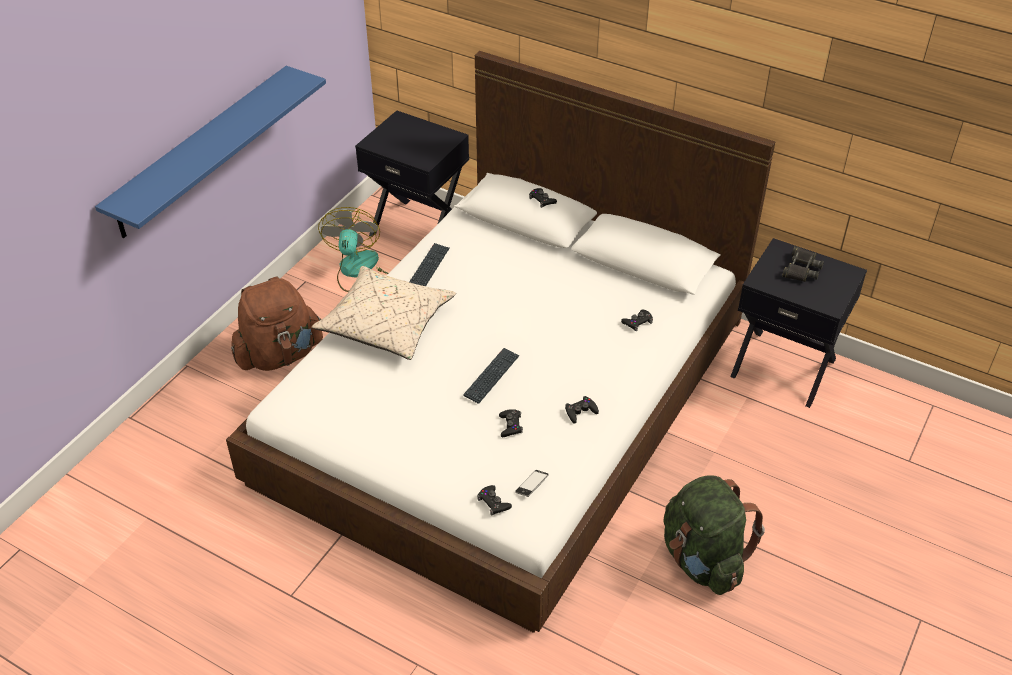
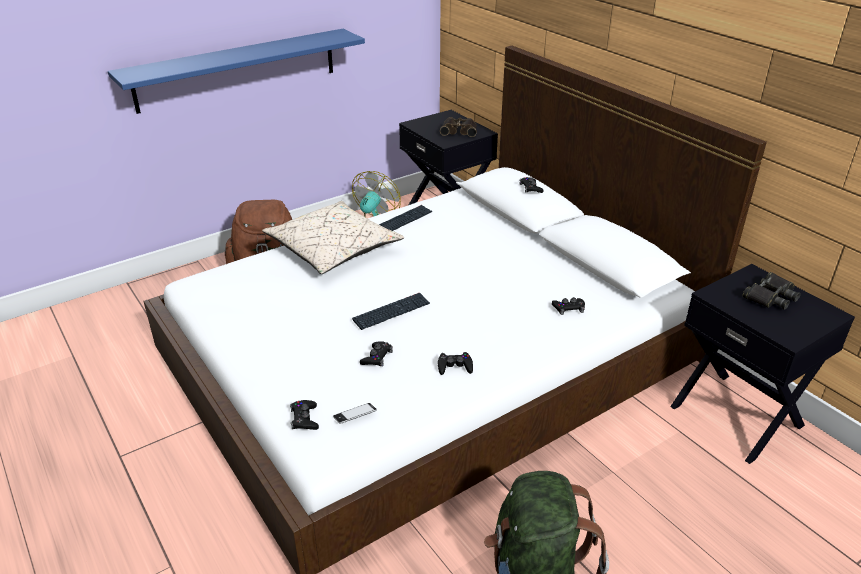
camera: 25 degrees right, 10 degrees down
none -> binoculars [440,117,477,137]

